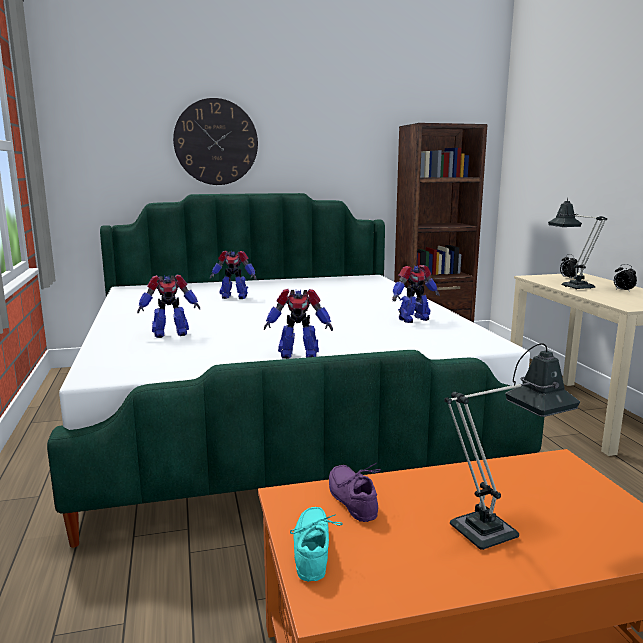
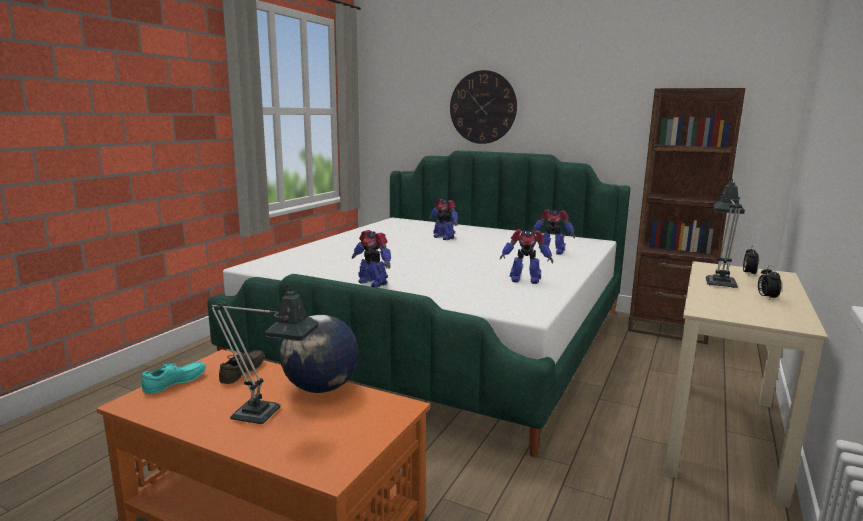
camera: 40 degrees right, 0 degrees up
toy robot [137,274,201,338] -> toy robot moved to [531,209,575,255]
purple shoe [329,463,381,522] -> grey shoe [219,349,265,384]
none -> globe [280,315,359,393]

